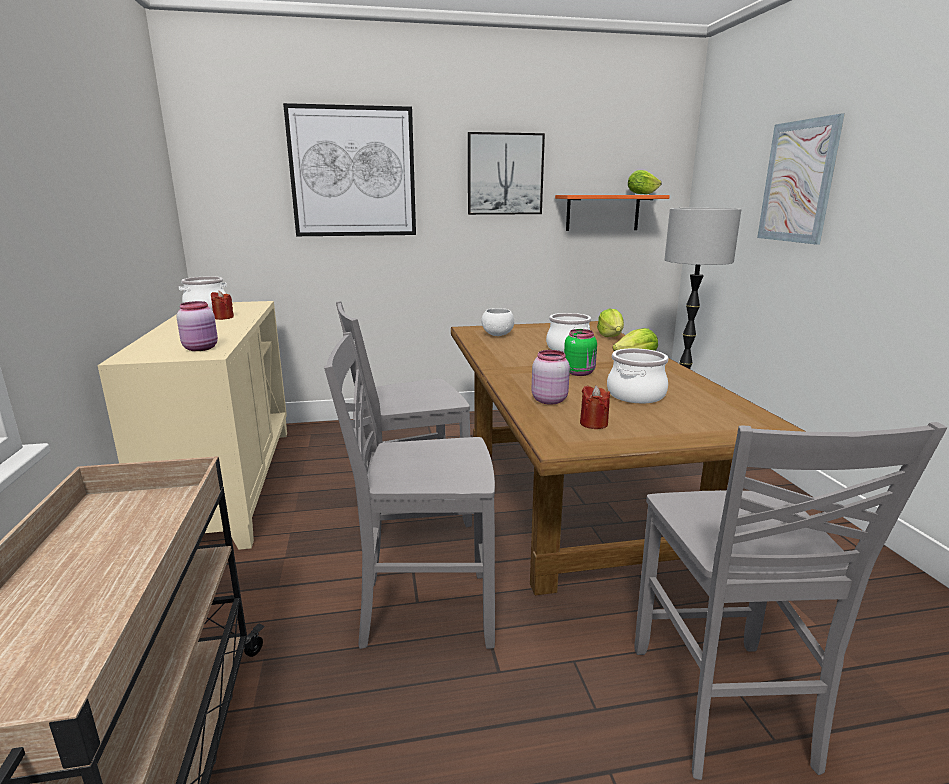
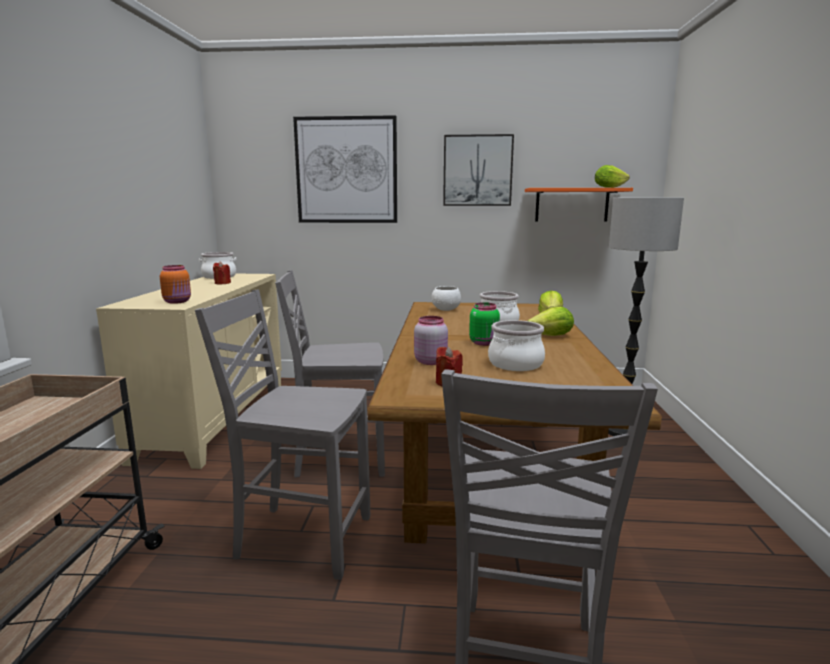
camera: 15 degrees right, 5 degrees down
pink jar [176,301,218,351] -> orange jar [160,265,191,304]
picture [757,113,845,245] -> none

